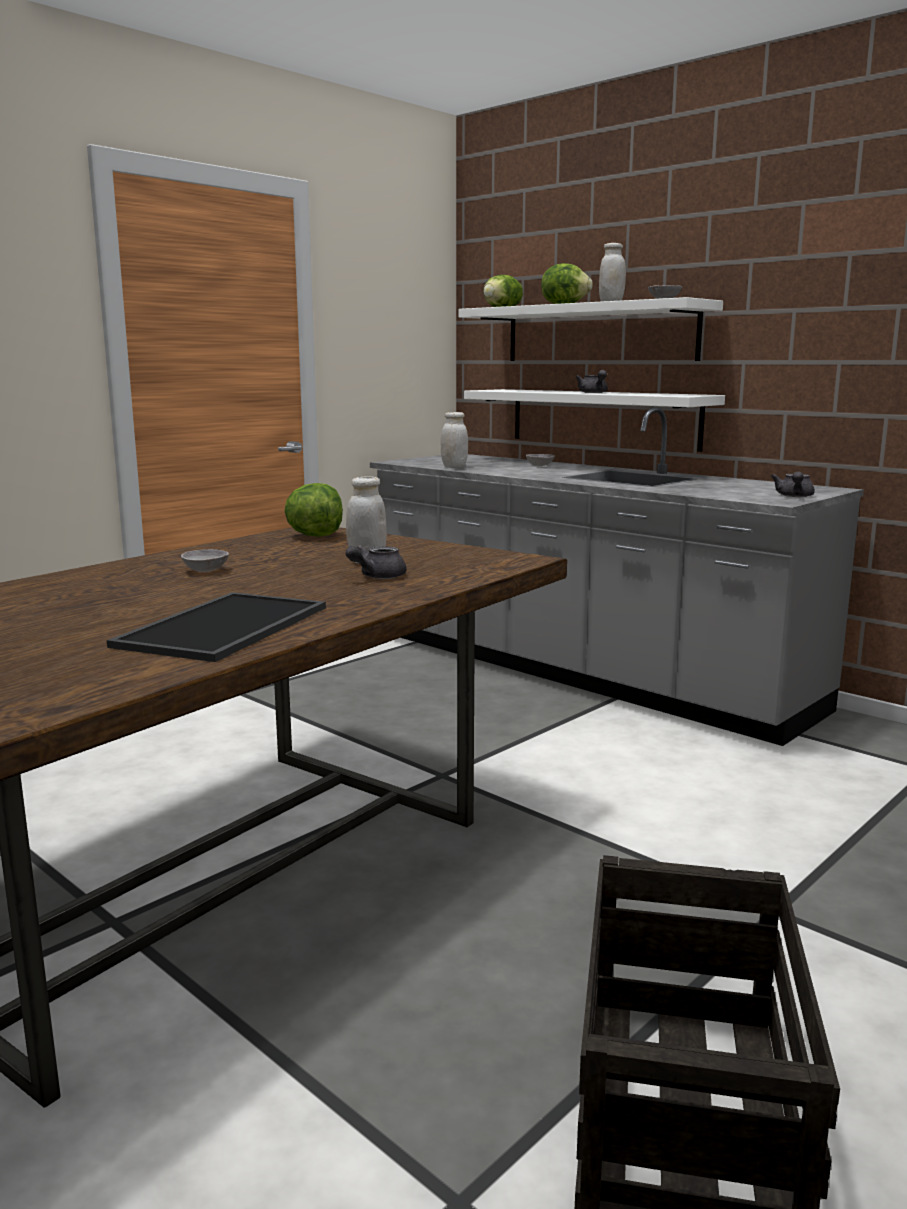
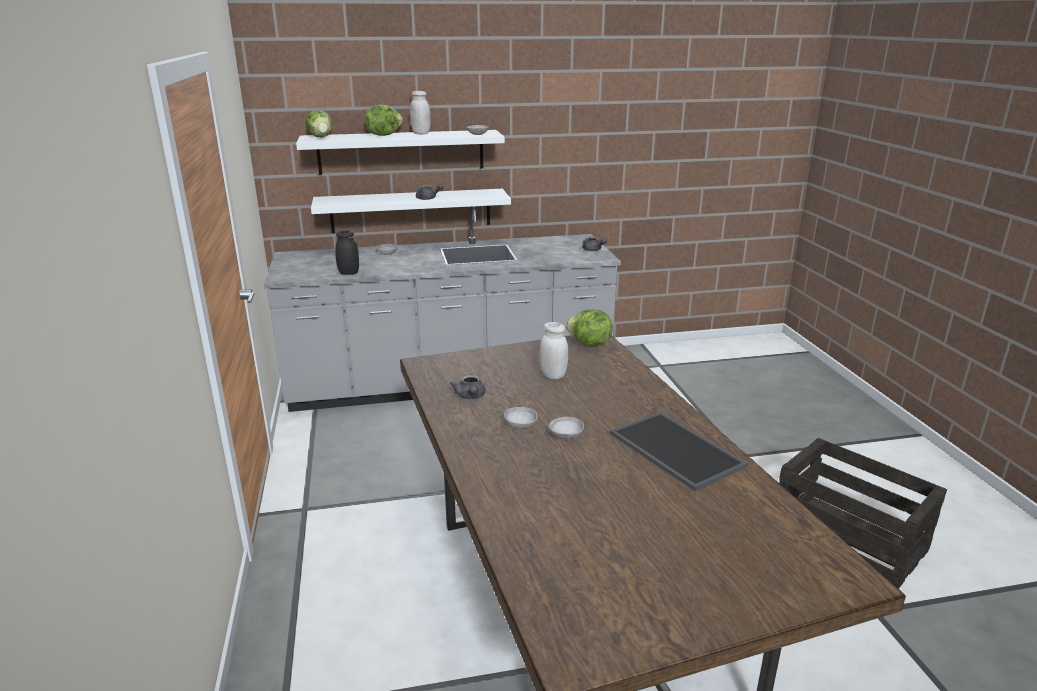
camera: 55 degrees left, 10 degrees up
lettuce [284,483,343,537] -> lettuce moved to [566,309,613,346]
grey teapot [346,545,407,579] -> grey teapot moved to [450,375,486,399]
white jar [441,412,468,468] -> black jar [335,231,359,275]
none -> grey bowl [549,417,584,439]

